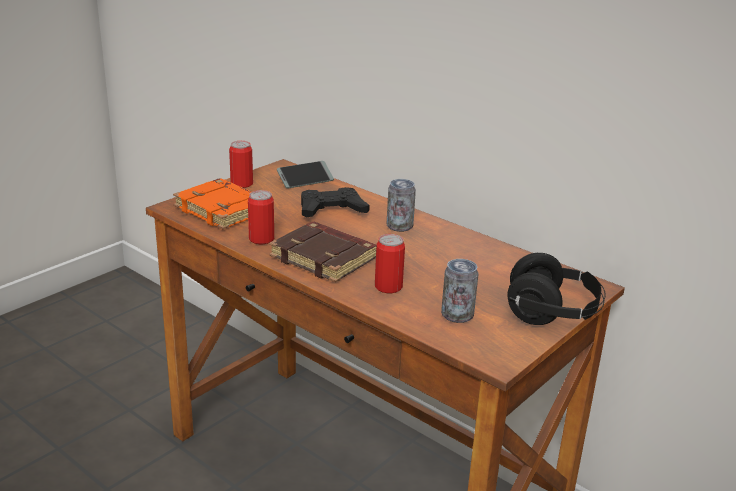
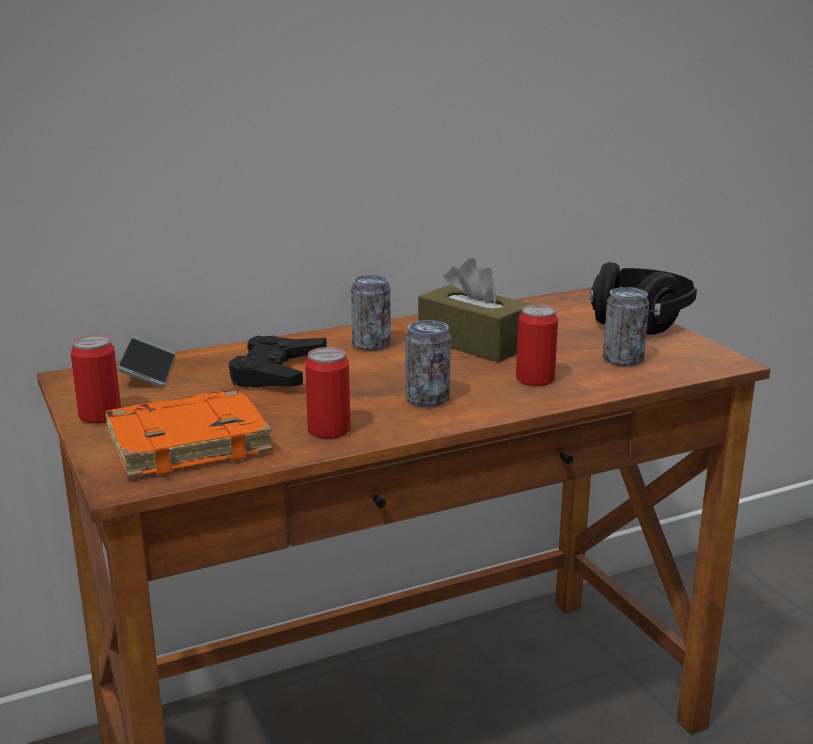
camera: 65 degrees left, 5 degrees down
brown book [269,222,376,282] -> can [405,320,451,407]
none -> brown tissue box [418,258,533,362]

